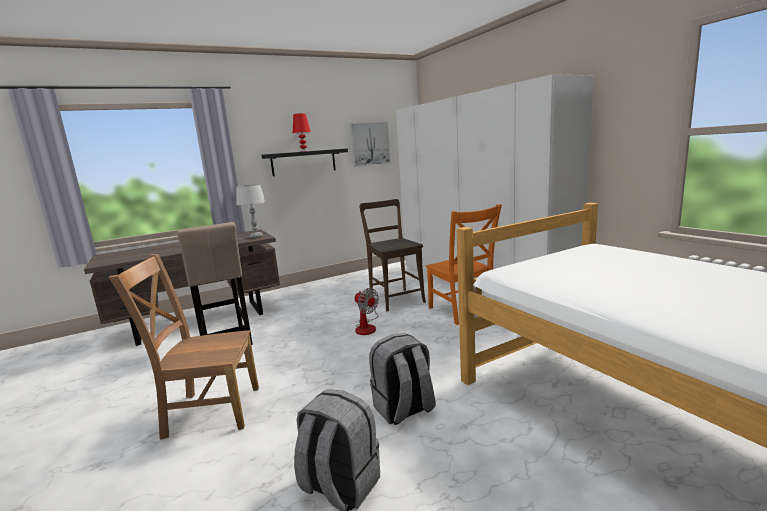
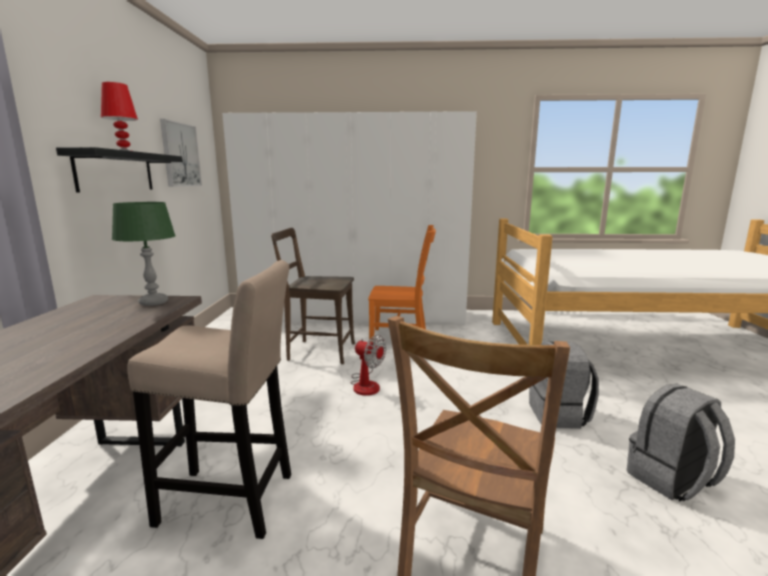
camera: 60 degrees left, 0 degrees up
grey table lamp [236,184,266,238] -> green table lamp [112,202,176,306]
fan [355,288,379,335] -> fan turned 45 degrees clockwise [350,335,386,396]

